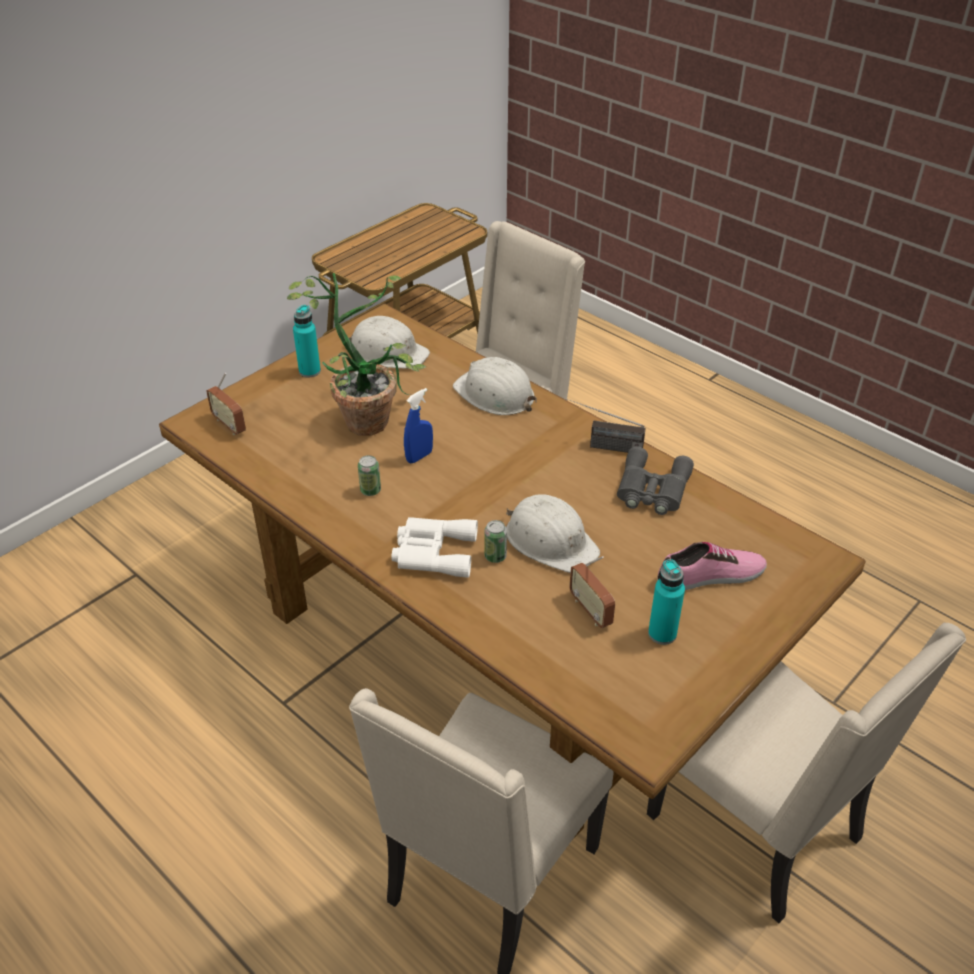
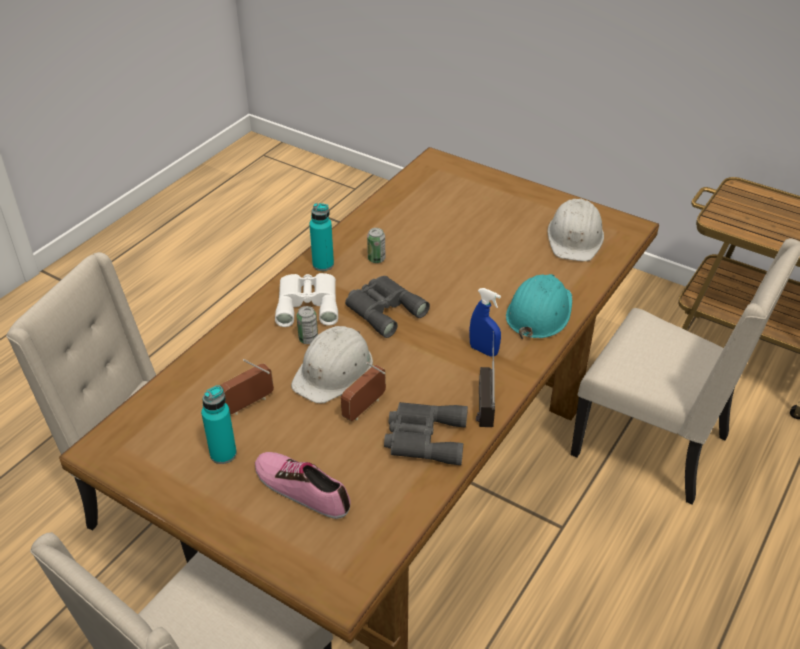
camera: 80 degrees right, 0 degrees up
radio [206,373,246,435] -> radio moved to [341,362,386,421]
potted plant [287,273,426,436] -> none
turquoise bottle [293,305,321,377] -> turquoise bottle moved to [309,203,334,271]
blue spray bottle [404,388,433,463] -> blue spray bottle moved to [469,288,501,357]
white hard hat [453,357,537,415] -> turquoise hard hat [506,274,572,339]
shoe [658,542,767,590] -> shoe turned 150 degrees clockwise [255,452,350,519]
none -> grey binoculars [345,276,430,338]

